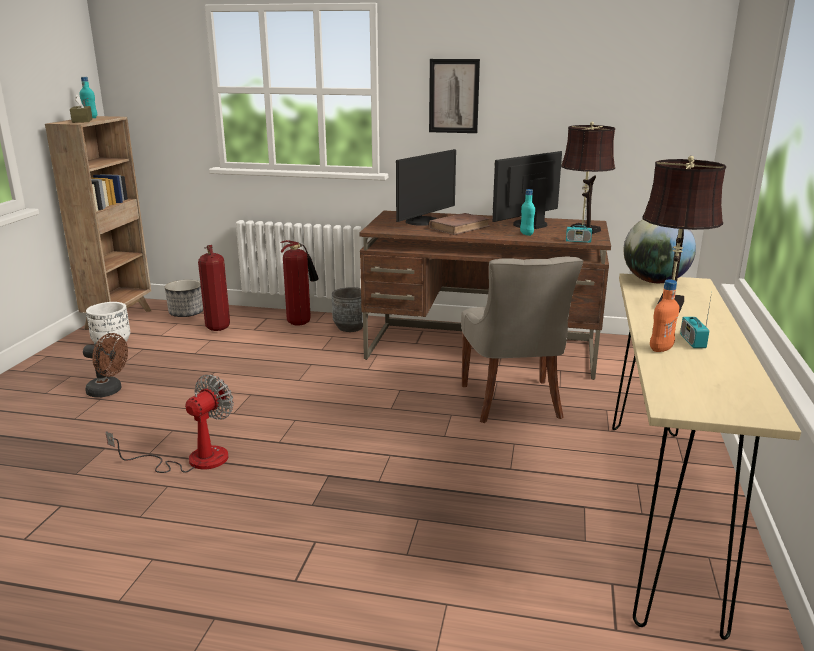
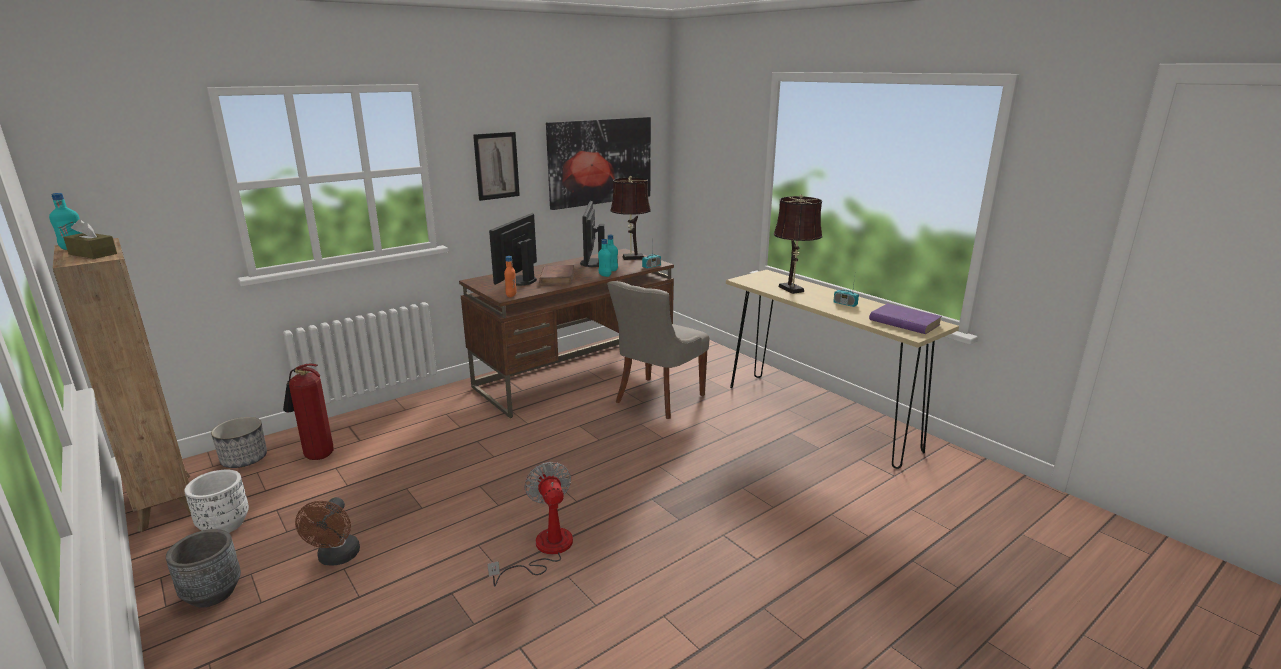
camera: 50 degrees left, 0 degrees up
brown fan [83,333,128,397] -> brown fan turned 120 degrees clockwise [295,497,360,566]
fire extinguisher [280,240,319,326] -> none
grey planter [332,287,368,332] -> grey planter moved to [166,529,241,608]
monitor [396,149,456,226] -> monitor turned 150 degrees counterclockwise [489,213,537,286]
grey chair [461,256,583,423] -> grey chair turned 90 degrees clockwise [607,281,709,419]
globe [624,219,696,283] -> none
orange bottle [650,280,679,352] -> orange bottle moved to [504,256,517,297]
none -> picture [546,117,651,210]
none -> turquoise bottle [598,239,611,277]
none -> purple book [869,303,942,334]

